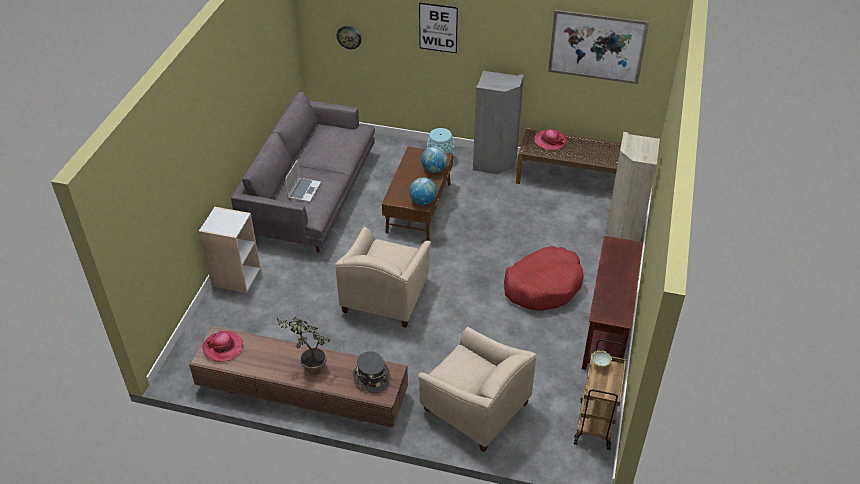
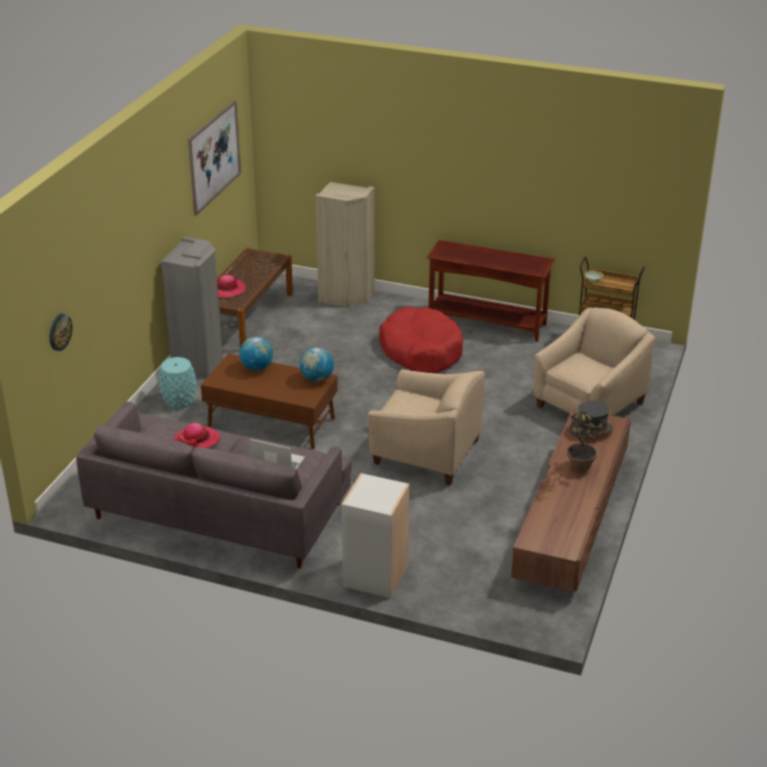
camera: 85 degrees left, 10 degrees down
hat [203,331,243,362] -> hat moved to [173,423,220,449]
picture [419,3,458,53] -> none

